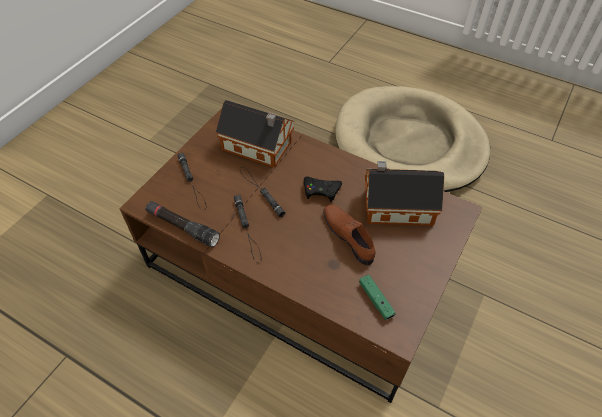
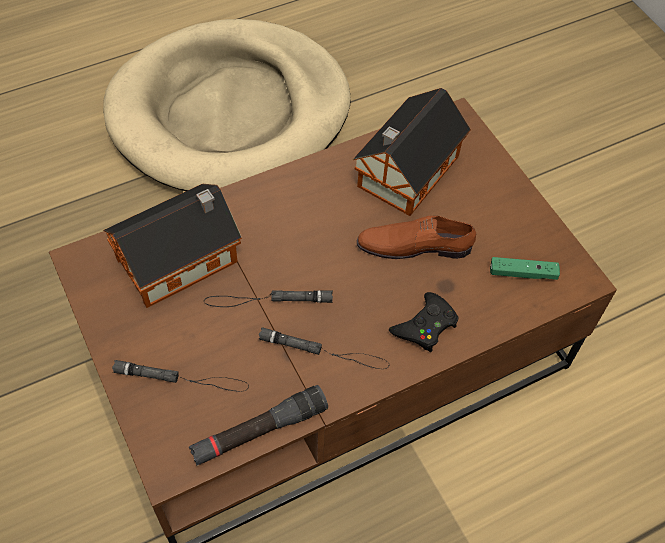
camera: 60 degrees left, 5 degrees up
black game controller [304,176,342,202] -> black game controller moved to [389,292,459,352]

